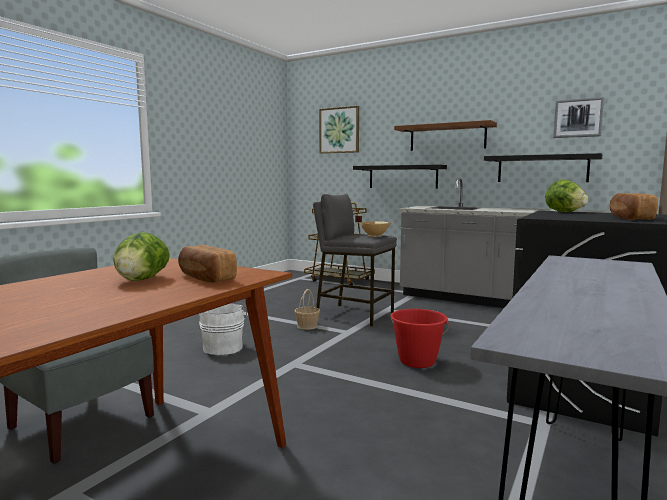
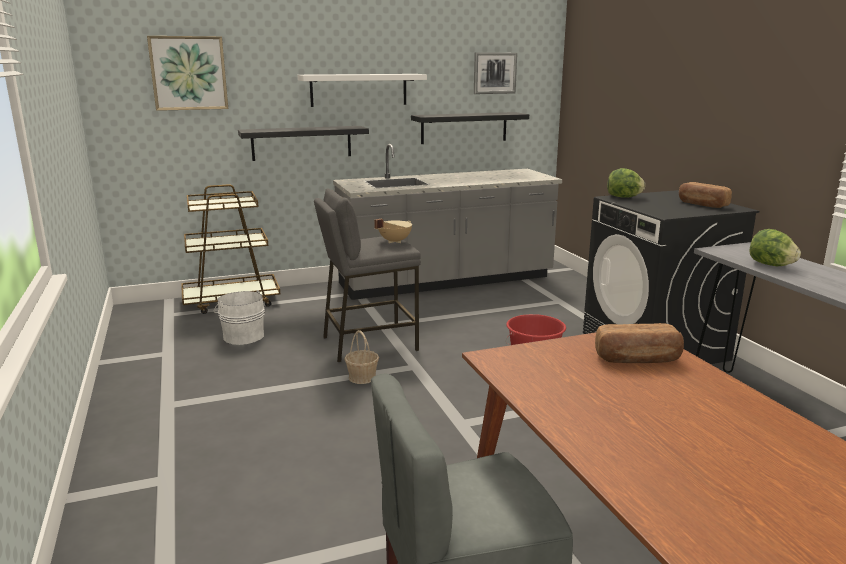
camera: 50 degrees left, 10 degrees up
lettuce [113,232,170,281] -> lettuce moved to [749,229,801,266]
white bucket [199,303,247,355] -> white bucket moved to [214,290,265,345]
brown shelf [394,120,497,151] -> white shelf [298,74,427,107]

